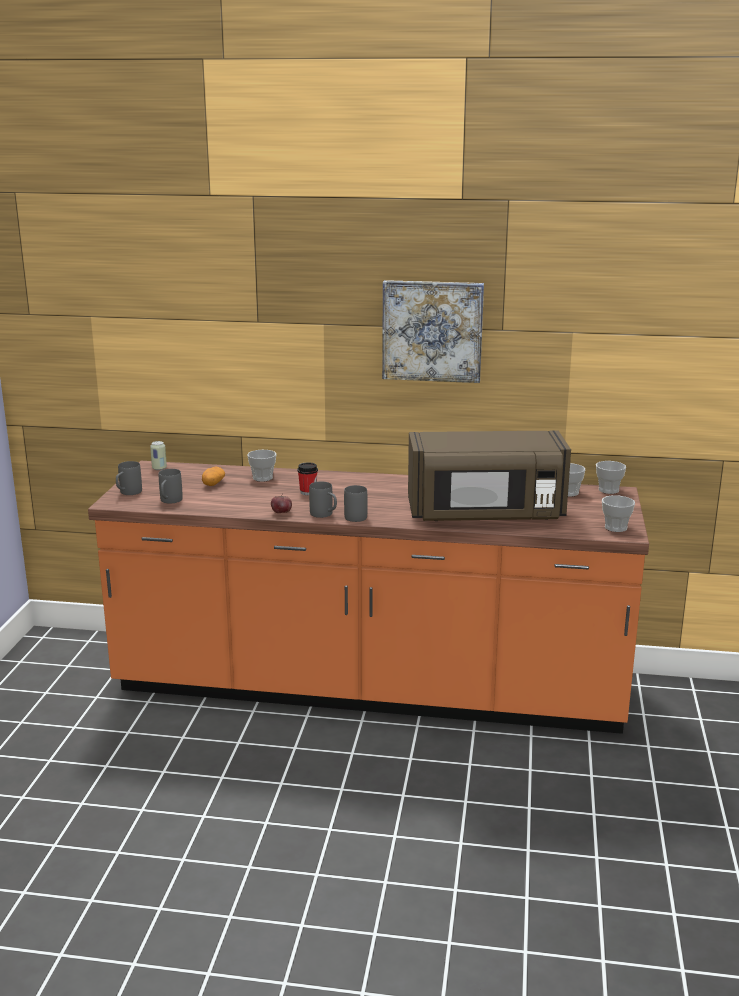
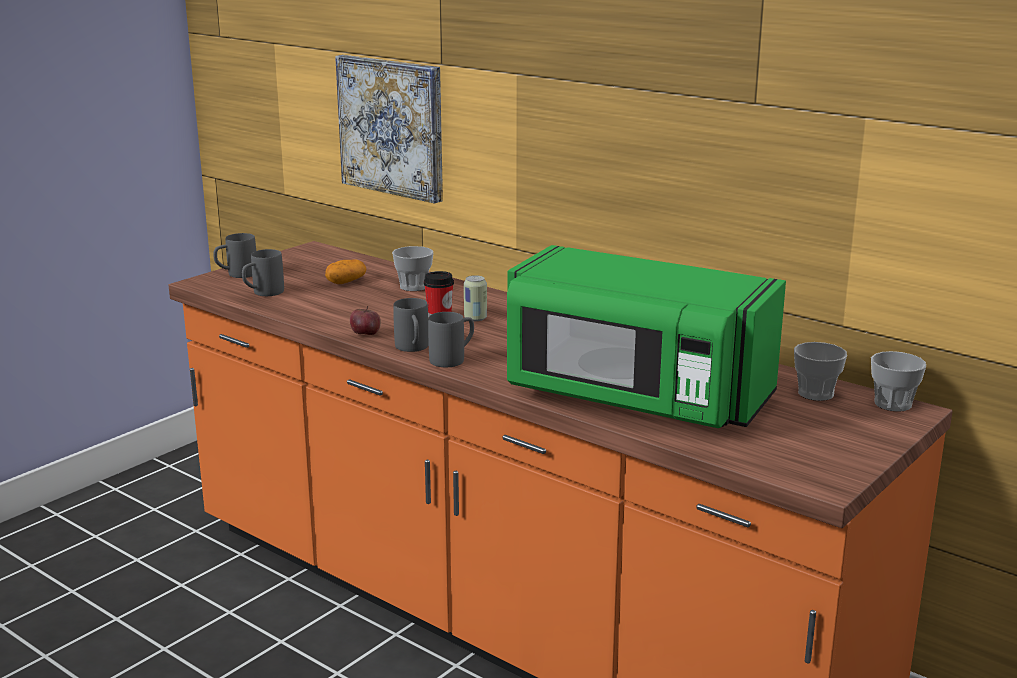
camera: 30 degrees right, 0 degrees up
can [150,441,167,470] -> can moved to [464,275,487,321]
picture [382,280,484,383] -> picture moved to [335,55,443,204]
brown microwave [408,430,571,521] -> green microwave [507,245,786,428]
cup [602,495,635,532] -> none

